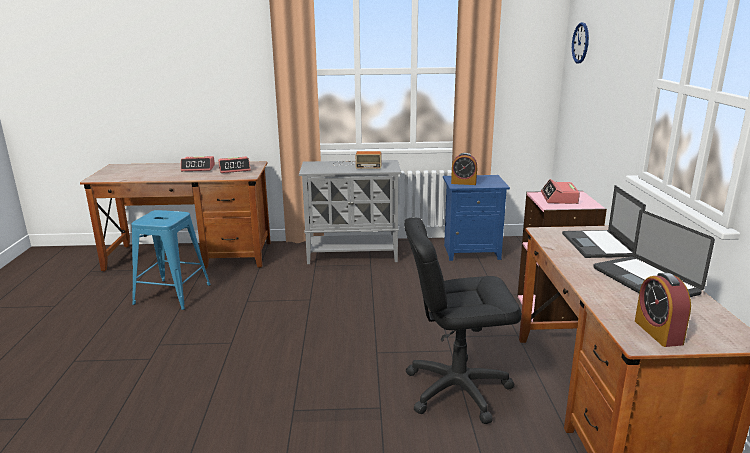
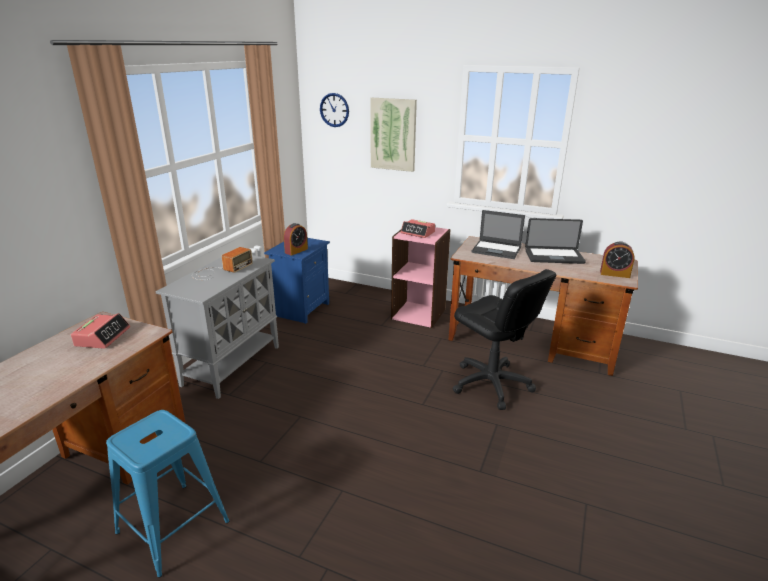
camera: 65 degrees left, 5 degrees up
alarm clock [181,156,215,171] -> none
black office chair [404,217,522,424] -> black office chair turned 60 degrees counterclockwise [453,269,556,410]
none -> picture [370,98,417,172]

